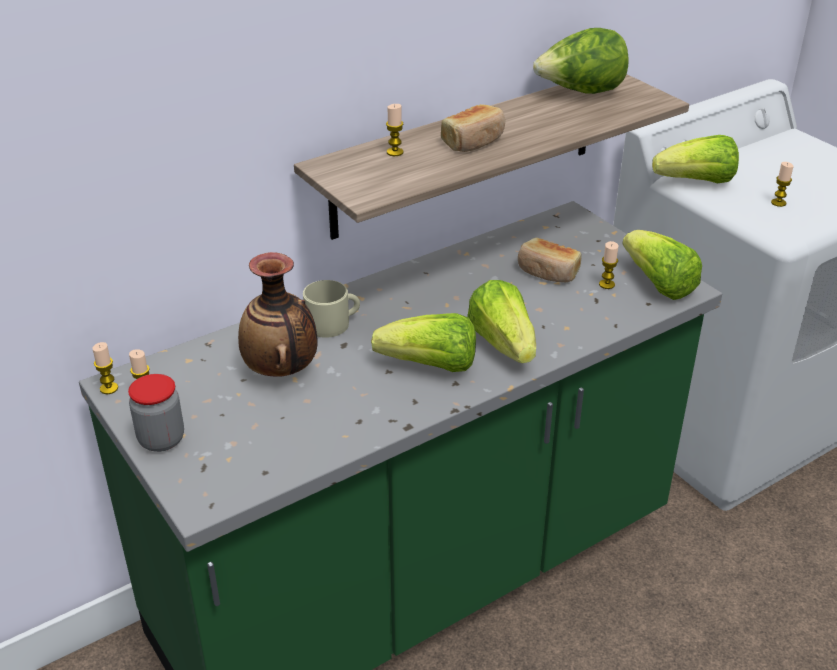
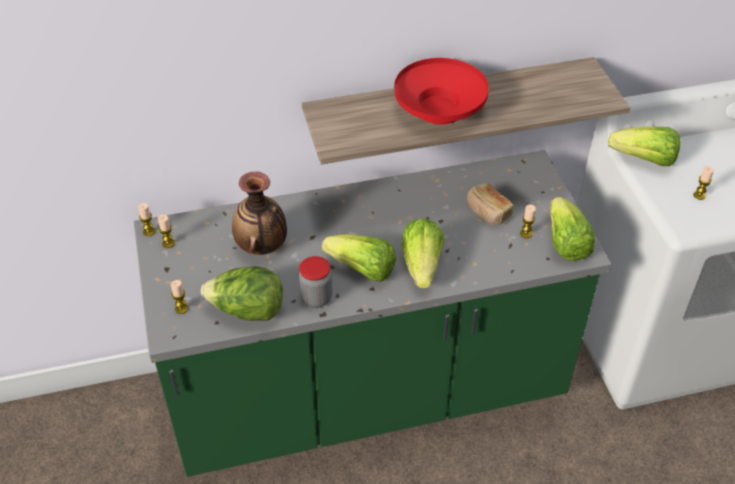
camera: 20 degrees right, 10 degrees up
jar [128,374,184,452] -> jar moved to [299,256,333,308]
beige mug [303,280,360,338] -> none
candle [386,104,404,156] -> candle moved to [171,280,188,314]
bread [441,104,505,152] -> red bowl [394,58,489,125]
lettuce [533,28,629,94] -> lettuce moved to [201,266,283,321]

